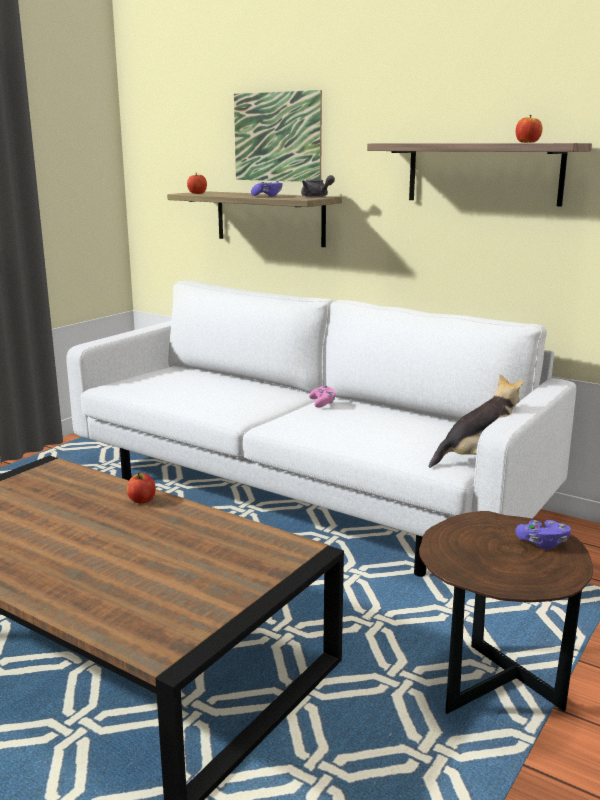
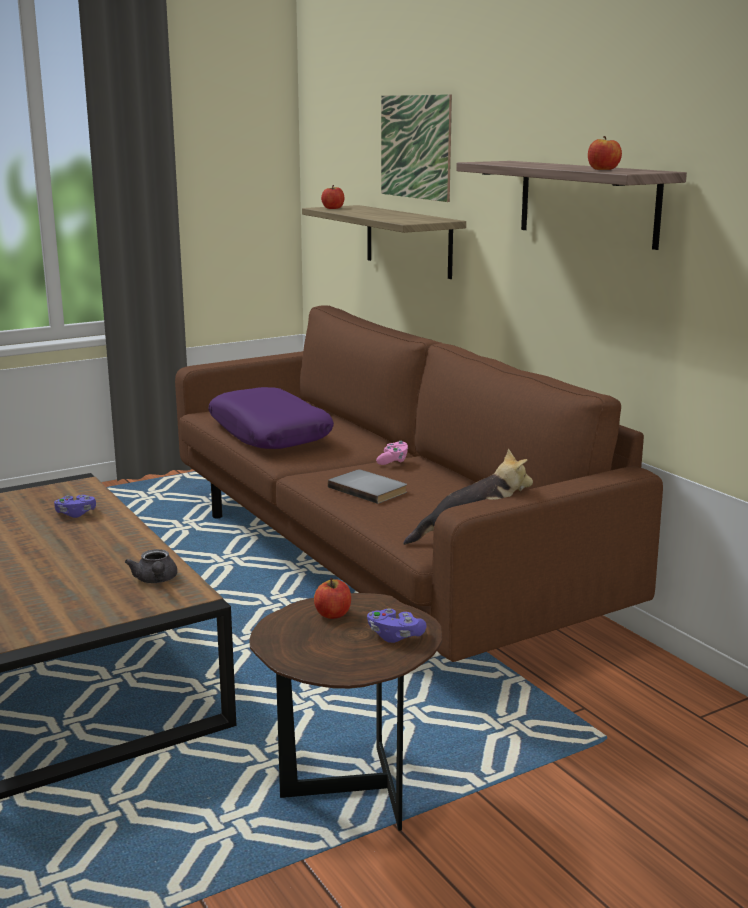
camera: 25 degrees right, 0 degrees up
white sofa [66,281,576,577] -> brown sofa [175,305,663,662]
apple [127,473,156,504] -> apple moved to [314,578,351,619]
purple game controller [251,180,283,197] -> purple game controller moved to [54,495,96,518]
grey teapot [301,175,335,197] -> grey teapot moved to [125,549,177,583]
none -> purple pillow [208,387,334,449]
none -> grey book [328,469,407,504]

